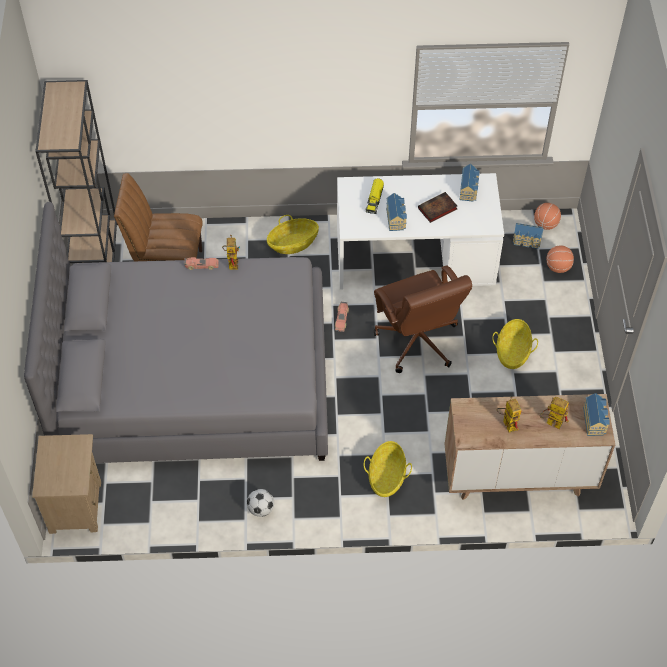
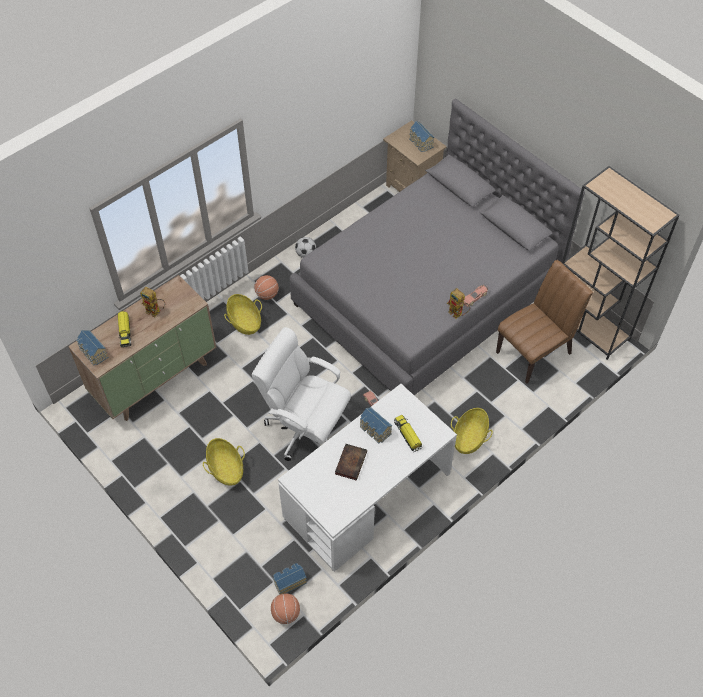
camera: 140 degrees right, 0 degrees up
brown office chair [374,266,472,373] -> white office chair [252,327,351,461]
toy house [459,164,480,202] -> toy house moved to [409,121,434,152]
toy robot [540,397,569,430] -> toy truck [118,311,132,347]
basketball [547,245,574,273] -> basketball moved to [254,275,279,300]

